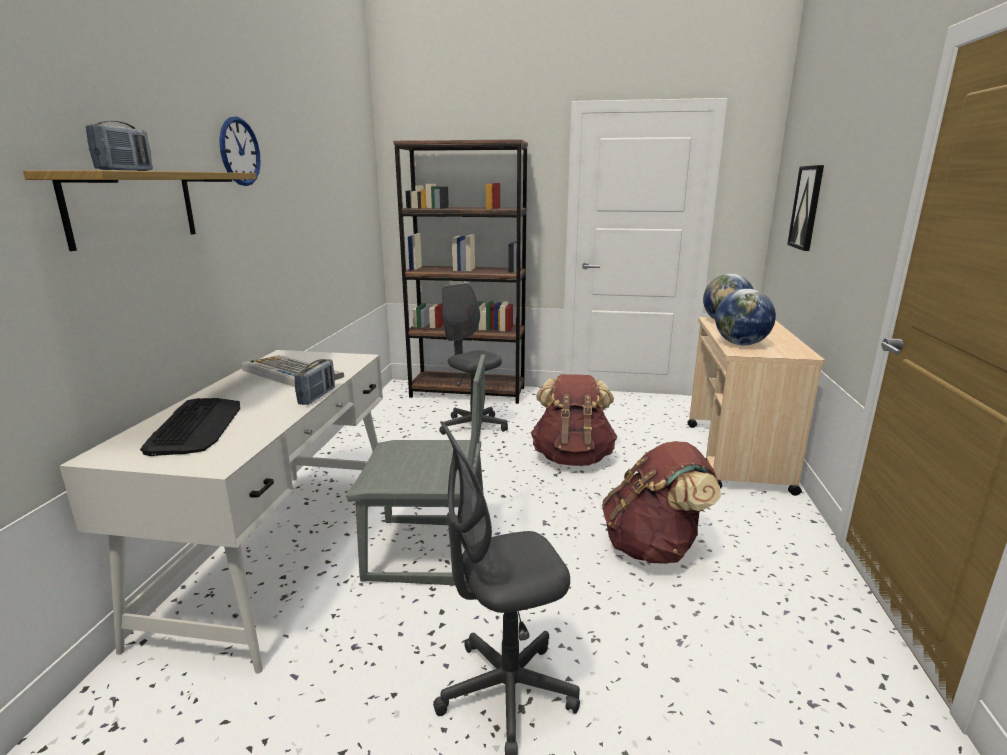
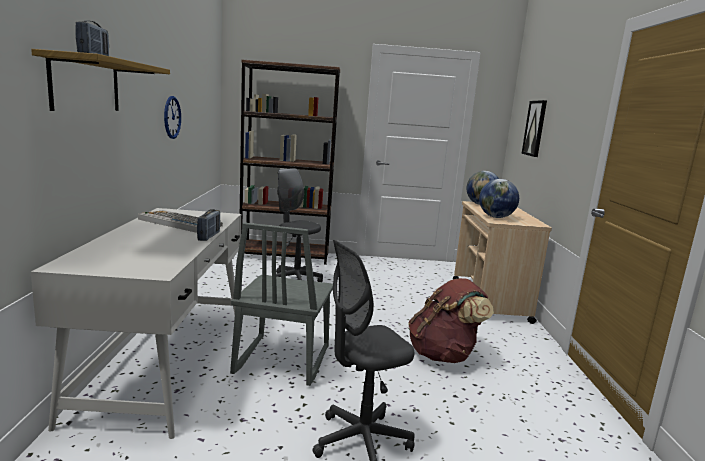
camera: 10 degrees left, 5 degrees down
keyboard [140,398,240,456] -> none
wall clock [219,117,261,186] -> wall clock moved to [164,96,181,139]
grey chair [346,354,485,585] -> grey chair turned 105 degrees clockwise [230,222,333,386]
brown backpack [531,374,617,466] -> none

